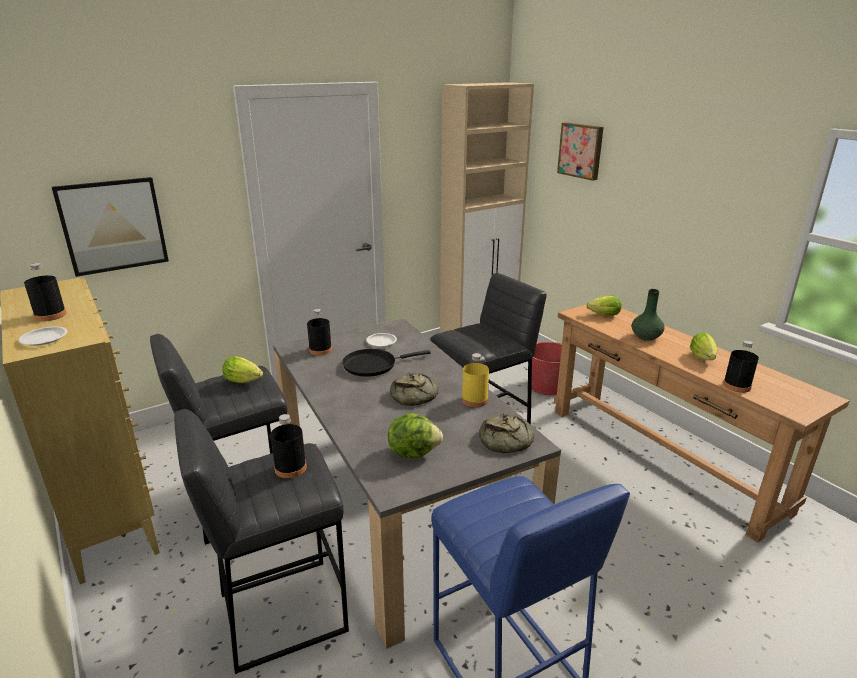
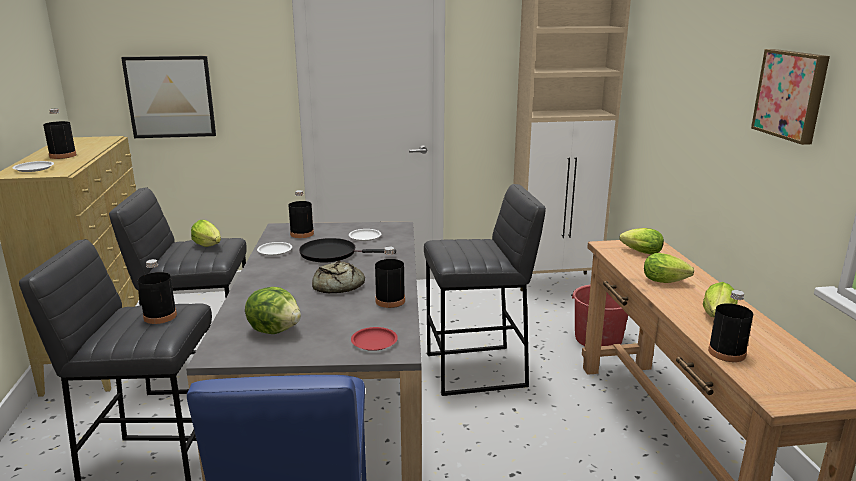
camera: 25 degrees right, 5 degrees down
yellow bottle [462,353,489,407] -> black bottle [375,246,405,308]
bread [479,413,534,453] -> red plate [351,327,398,351]
picture [557,123,604,181] -> picture moved to [751,49,830,145]
green vase [632,289,665,341] -> lettuce [644,253,694,283]
none -> white plate [257,242,292,256]

